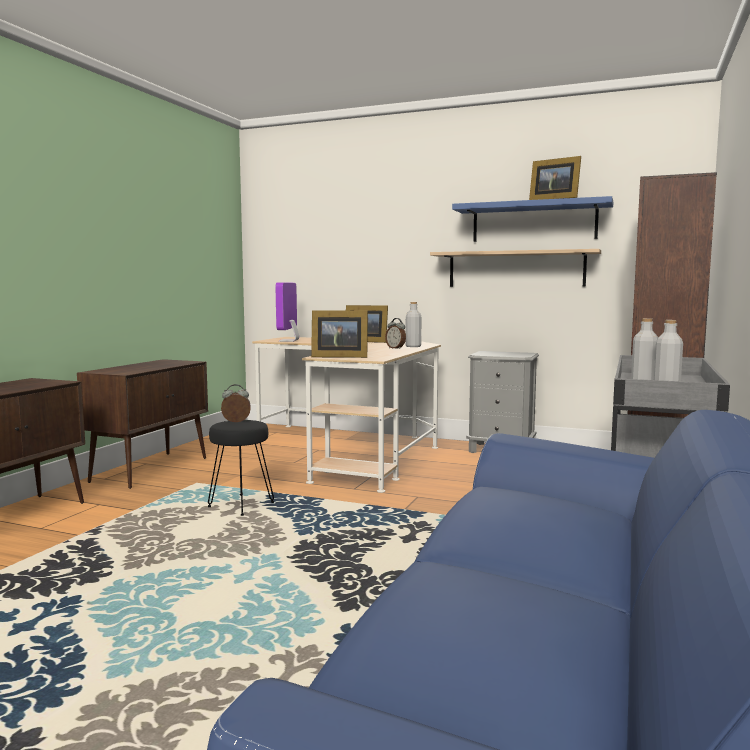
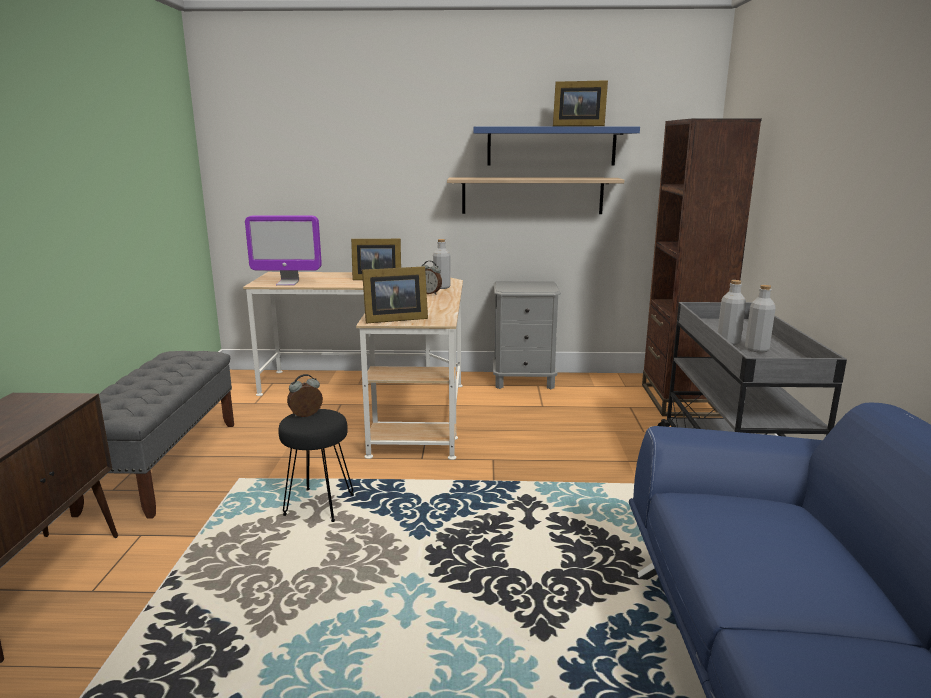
camera: 20 degrees left, 10 degrees up
brown cabinet [77,359,208,489] -> grey bench [69,351,234,518]
monitor [276,282,299,342] -> monitor turned 75 degrees counterclockwise [245,215,322,286]

